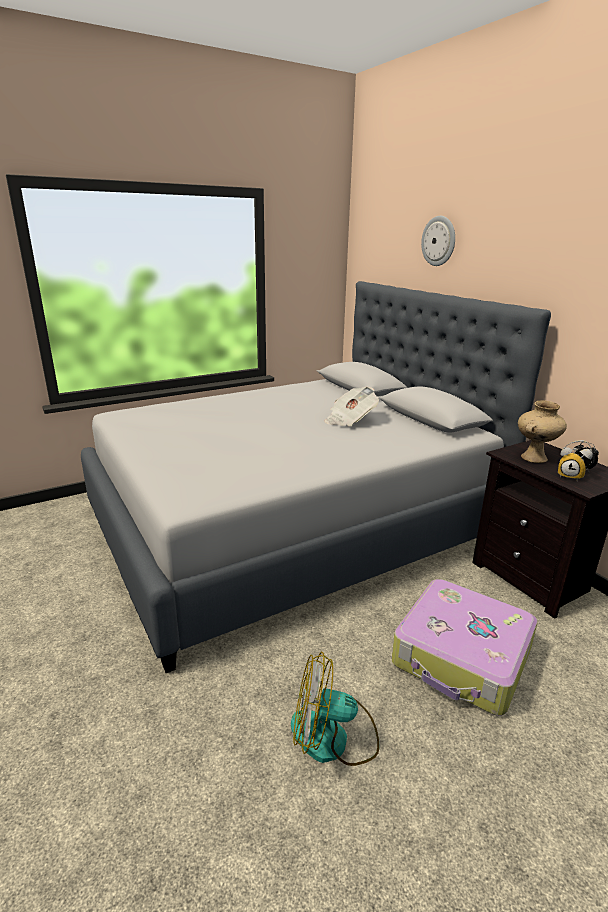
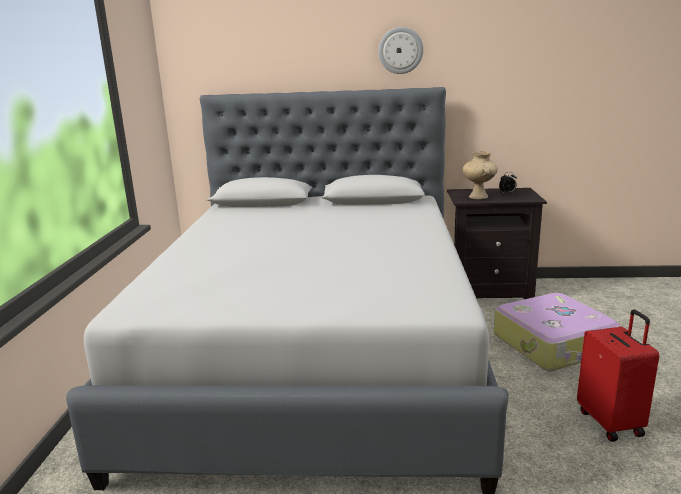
camera: 55 degrees left, 5 degrees down
fan [291,651,379,766] -> red suitcase [577,310,659,442]
newspaper [324,387,379,427] -> none
wall clock [421,216,455,266] -> wall clock moved to [378,27,423,74]
alarm clock [558,440,593,481] -> none

